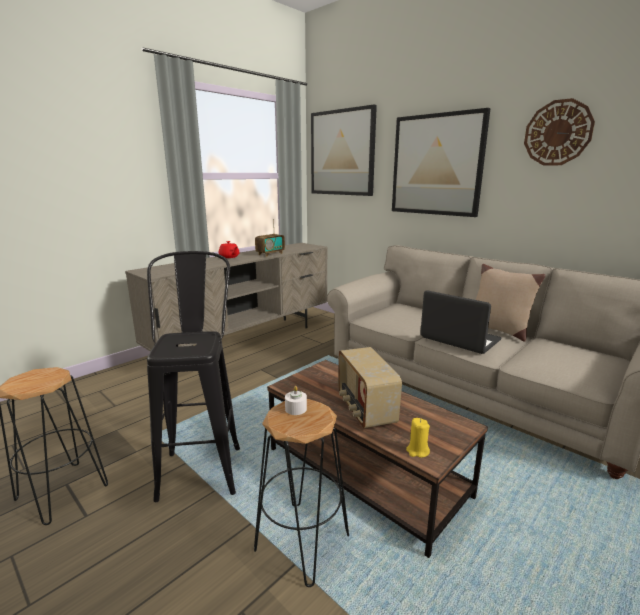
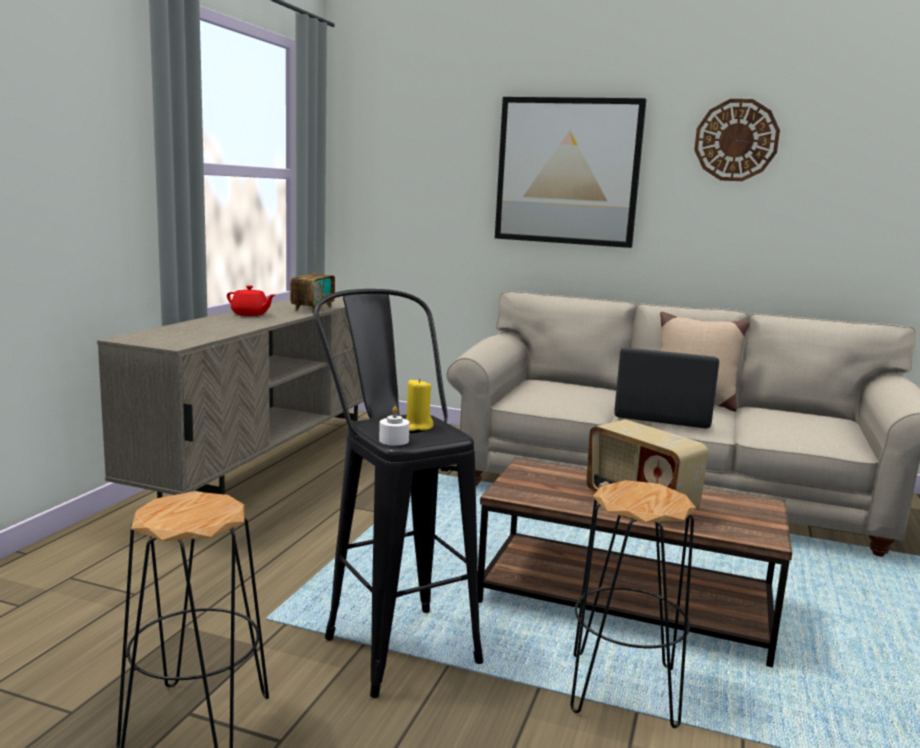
camera: 25 degrees left, 5 degrees down
white candle [285,386,307,415] -> white candle moved to [379,406,410,446]
picture [311,105,377,196] -> none
yellow candle [406,418,430,458] -> yellow candle moved to [406,378,433,431]

